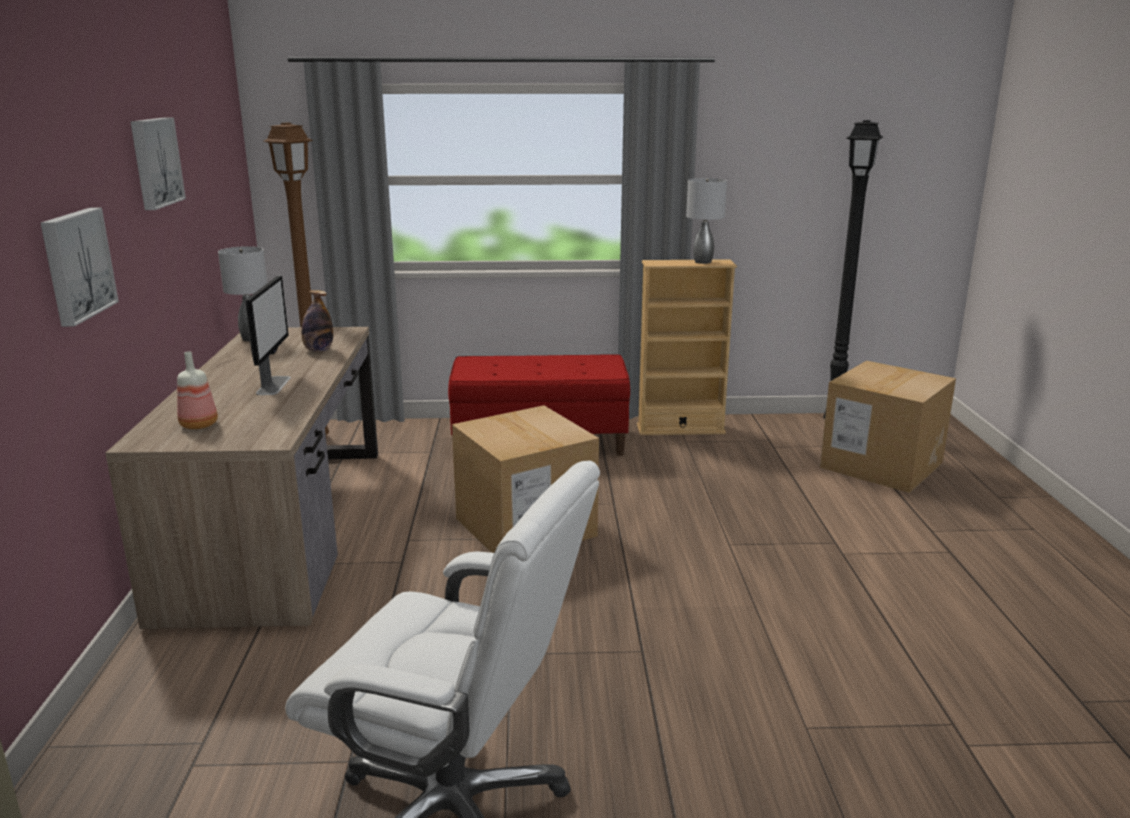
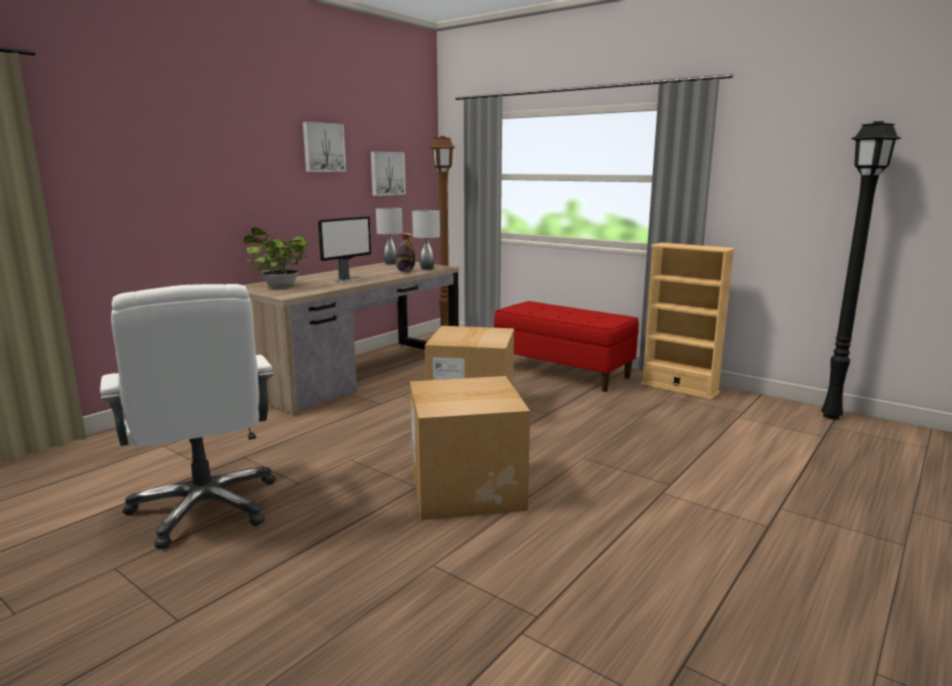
camera: 40 degrees right, 5 degrees down
picture [40,208,119,327] -> picture moved to [371,152,406,196]
bottle [177,351,218,429] -> potted plant [244,227,308,288]
grey table lamp [686,178,727,264] -> grey table lamp moved to [412,210,440,270]
cardboard box [820,361,956,493] -> cardboard box moved to [410,376,530,521]

